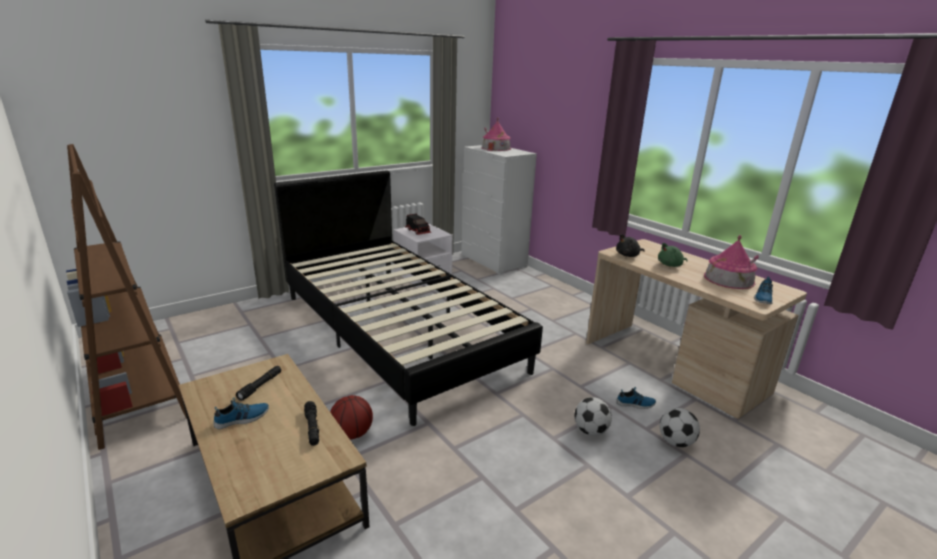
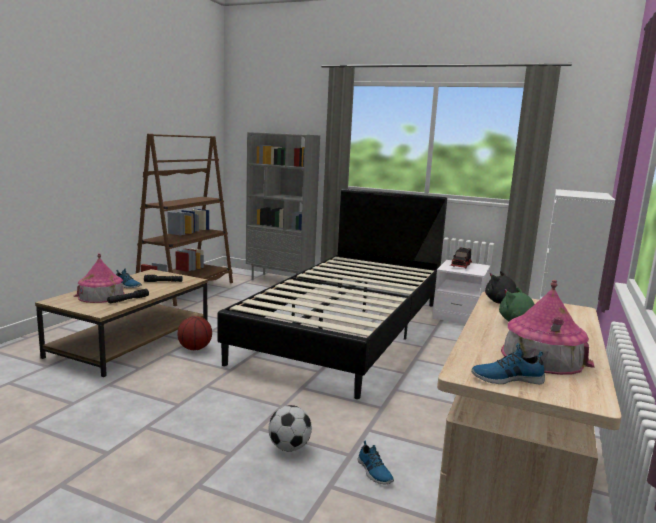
camera: 60 degrees right, 10 degrees down
toy house [481,117,511,151] -> toy house moved to [73,253,125,303]
football [660,408,700,447] -> none
none -> grey bookcase [246,132,320,280]

